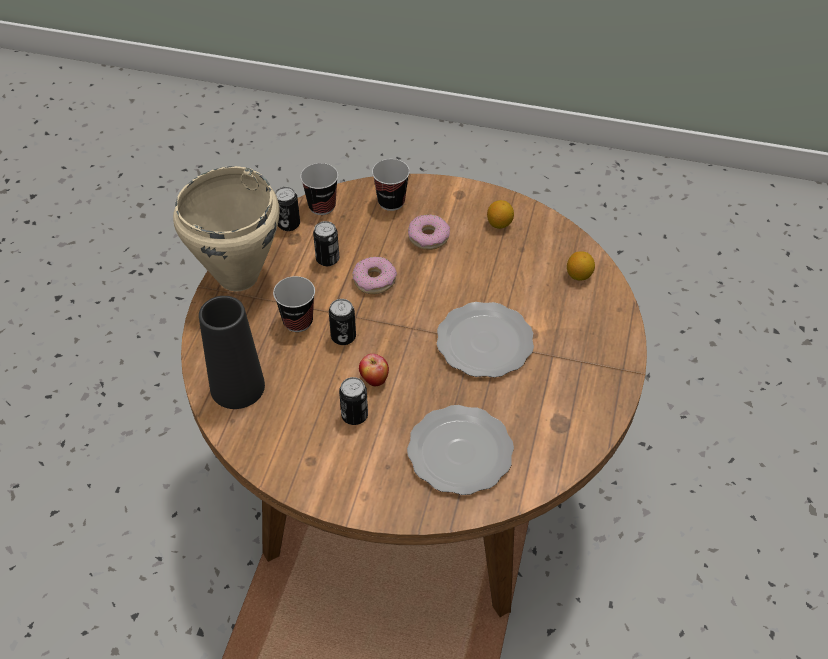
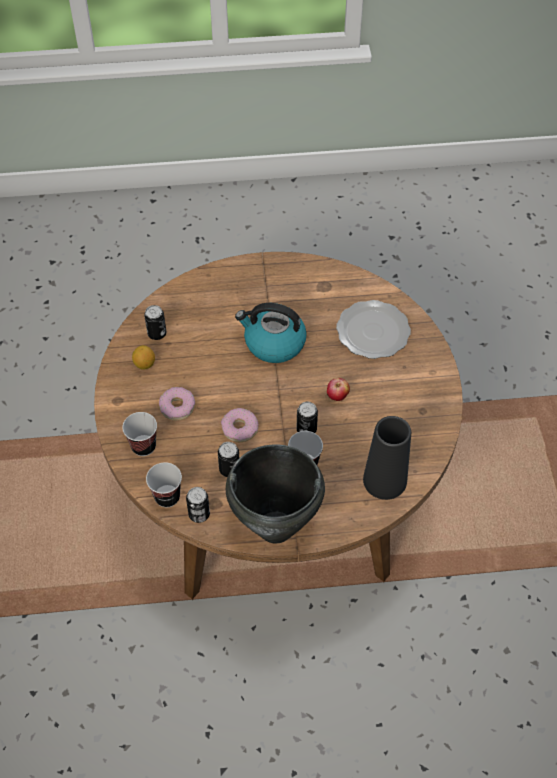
camera: 110 degrees left, 5 degrees up
beige cooking pot [173,166,279,291] -> black cooking pot [226,444,325,543]
can [339,377,368,425] -> can moved to [144,305,166,340]
plate [437,302,534,378] -> kettle [235,303,307,363]
lemon [567,251,595,281] -> none

